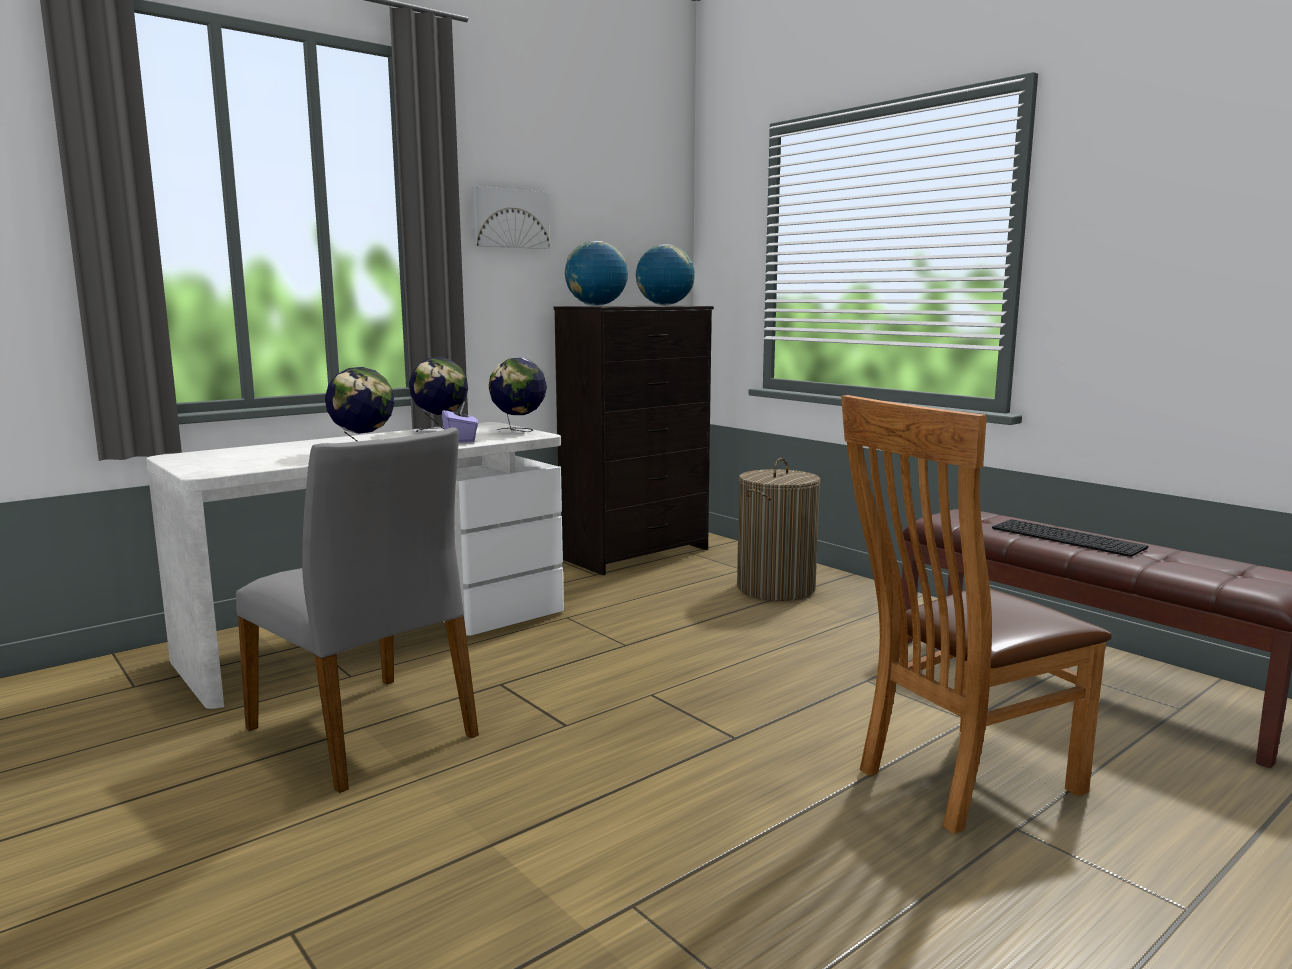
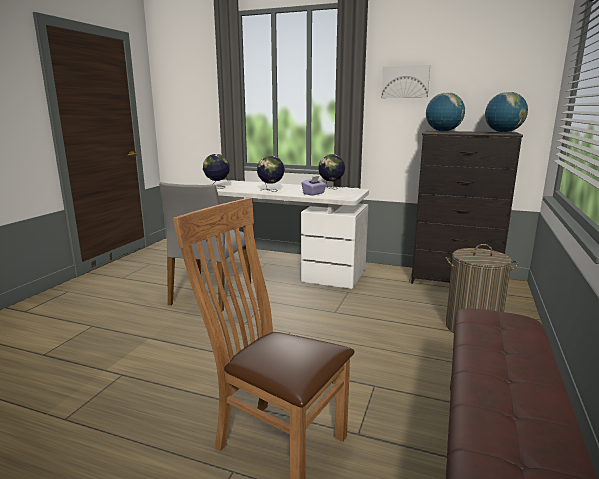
camera: 60 degrees right, 5 degrees up
globe [488,358,547,432] -> globe moved to [203,154,230,189]
keyboard [992,519,1148,557] -> none

